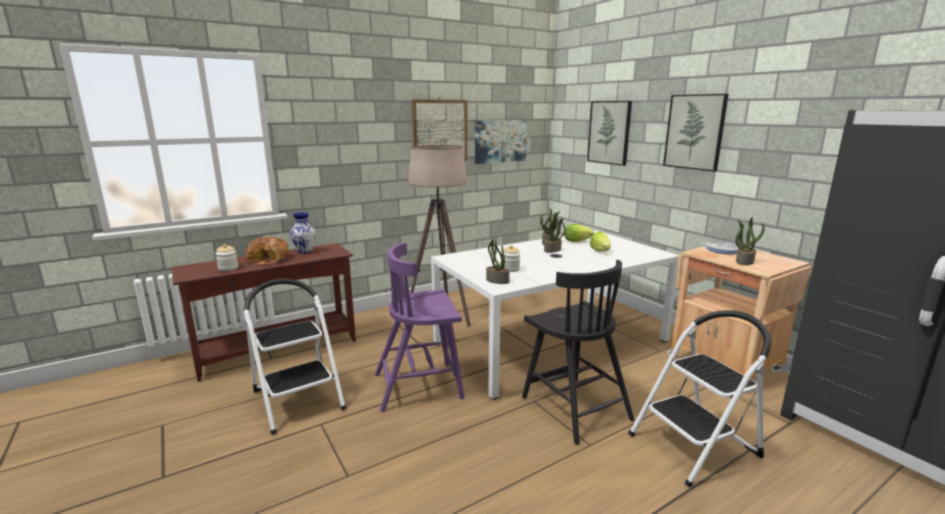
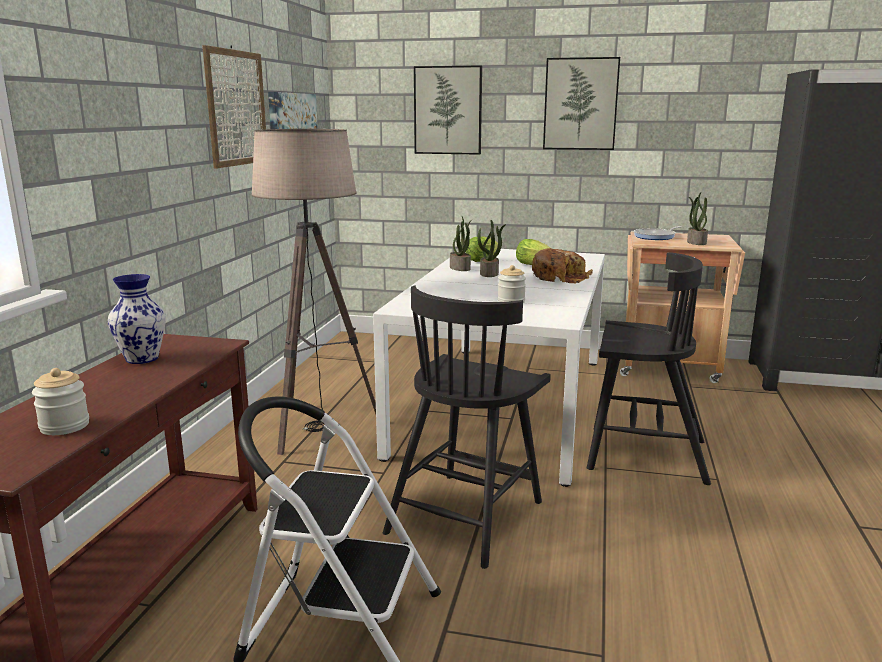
camera: 45 degrees left, 0 degrees up
bread [245,237,289,265] -> bread moved to [532,248,593,283]
purple chair [375,243,465,412] -> black chair [383,285,551,569]
potted plant [486,237,510,284] -> none
step ladder [628,310,771,487] -> none

